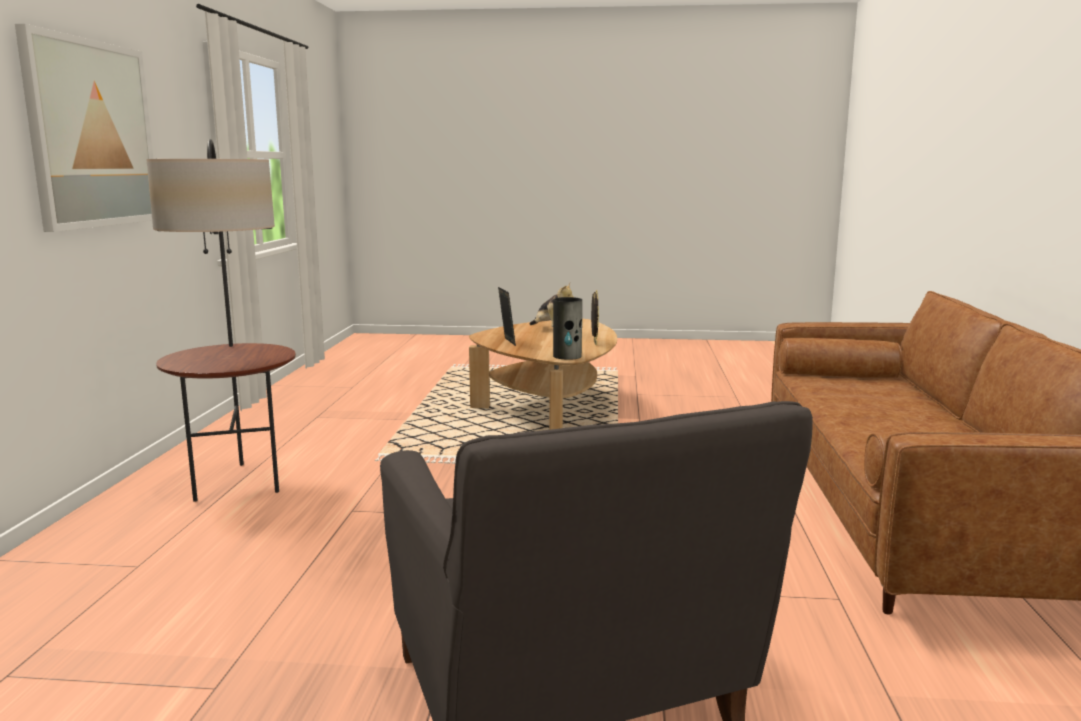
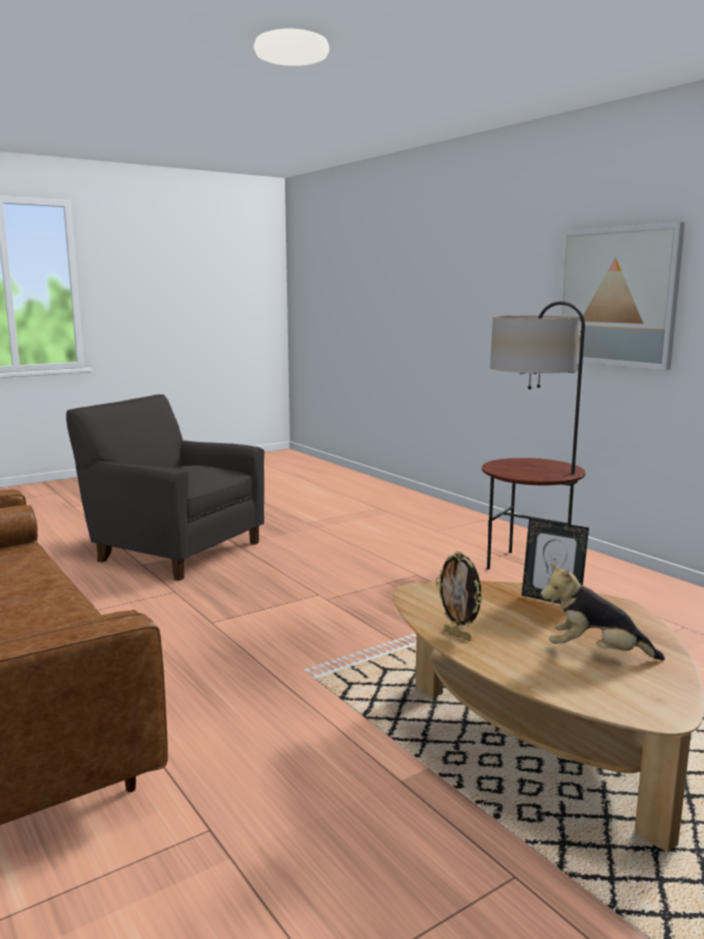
camera: 140 degrees right, 0 degrees up
vase [553,297,582,360] -> none

